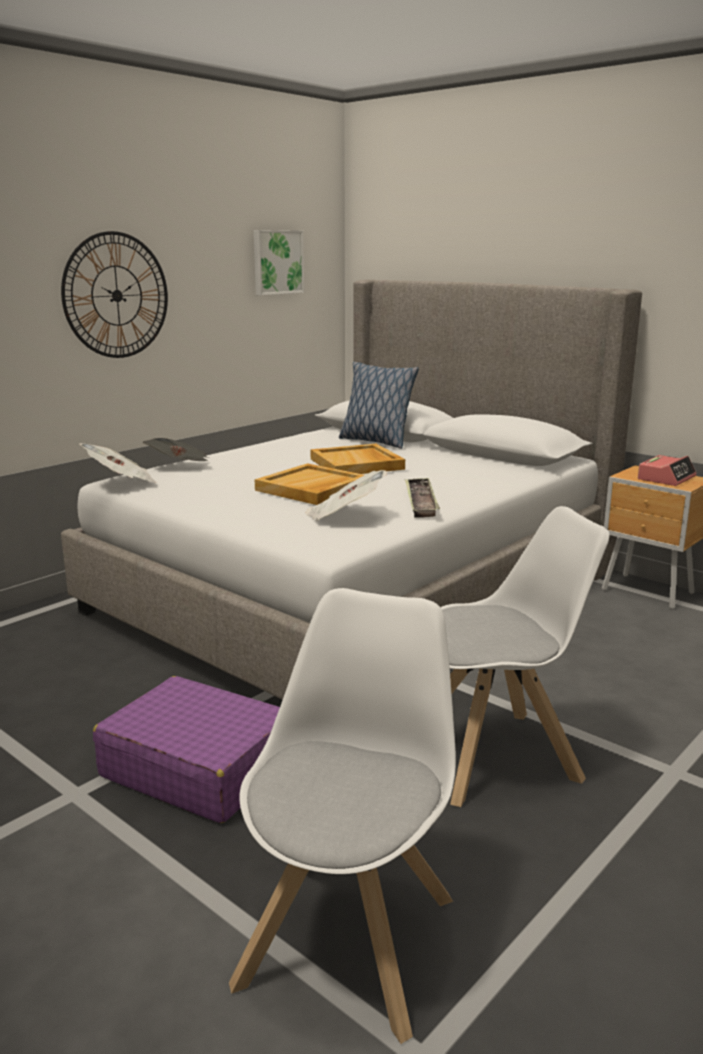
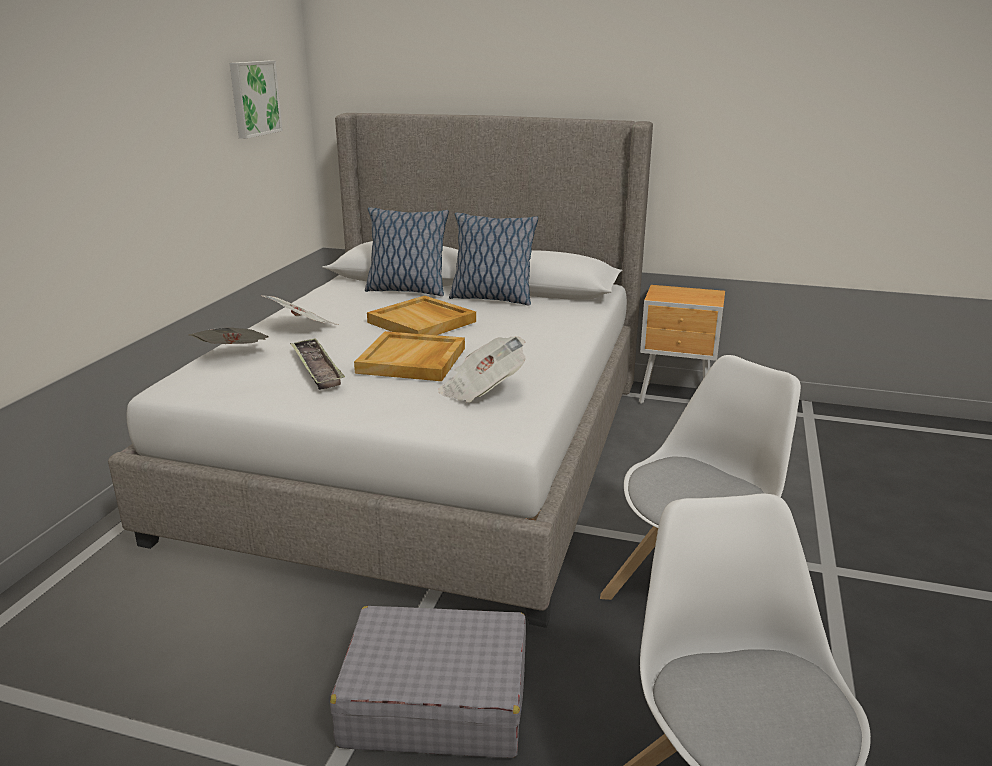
camera: 25 degrees left, 5 degrees up
wall clock [61,231,168,358] -> none
newspaper [79,443,156,482] -> newspaper moved to [263,296,336,324]
purple suitcase [93,676,280,823] -> grey suitcase [330,606,526,758]
tray [405,478,440,518] -> tray moved to [290,338,345,390]
alarm clock [638,455,697,486] -> none
none -> pillow [449,212,538,306]

